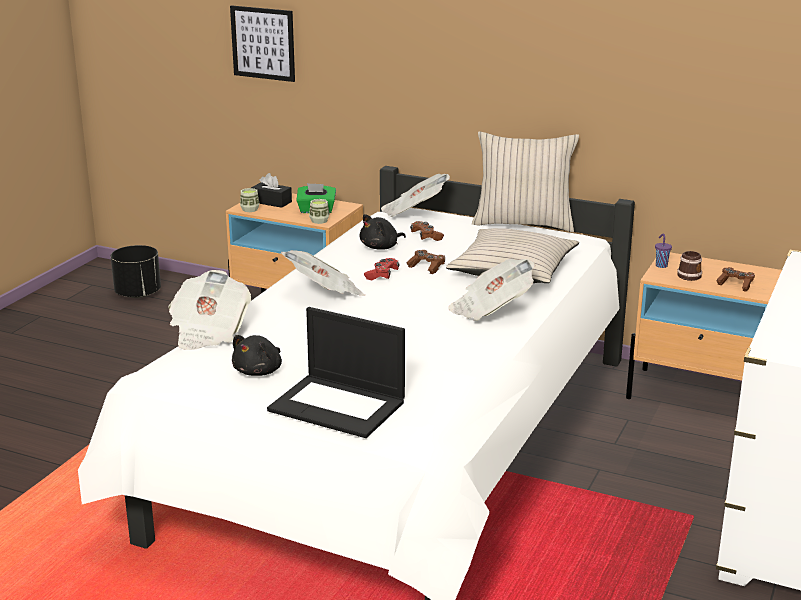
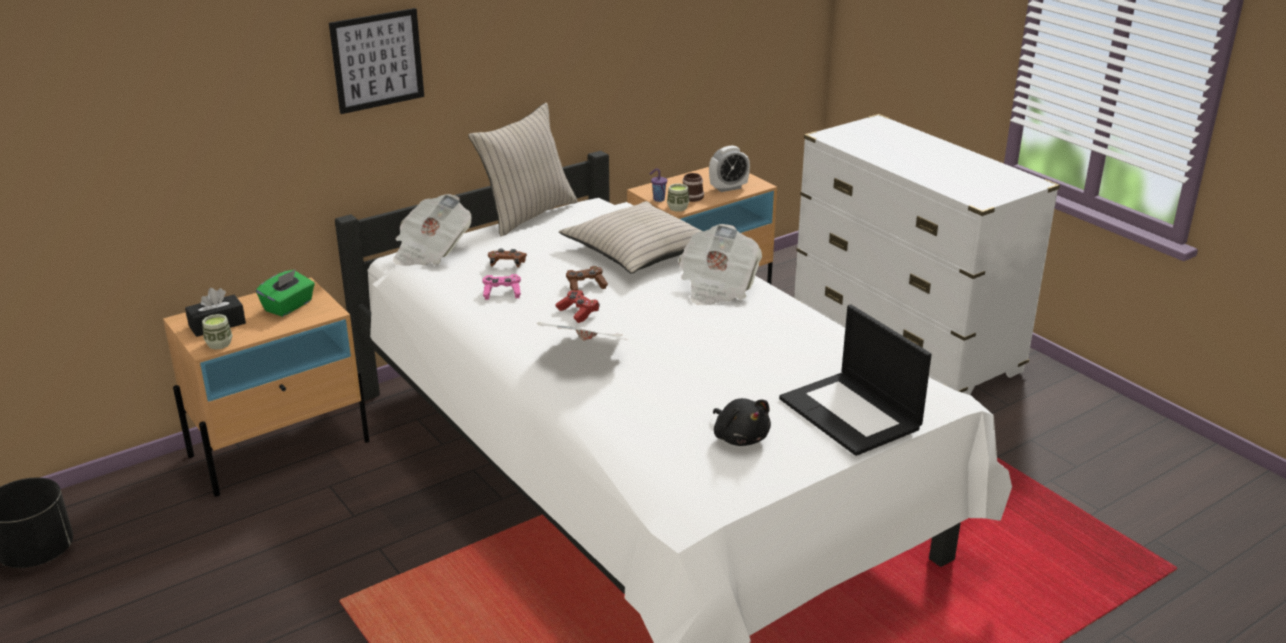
camera: 60 degrees left, 5 degrees up
newspaper [168,270,252,350] -> none
picture [230,5,295,82] -> picture moved to [329,8,424,114]
laptop [267,307,405,438] -> laptop turned 90 degrees clockwise [779,305,932,456]
cup [309,199,329,224] -> cup moved to [667,184,689,212]
black plush toy [360,214,406,250] -> pink game controller [482,274,521,300]
brown game controller [716,267,755,292] -> alarm clock [709,145,750,192]

